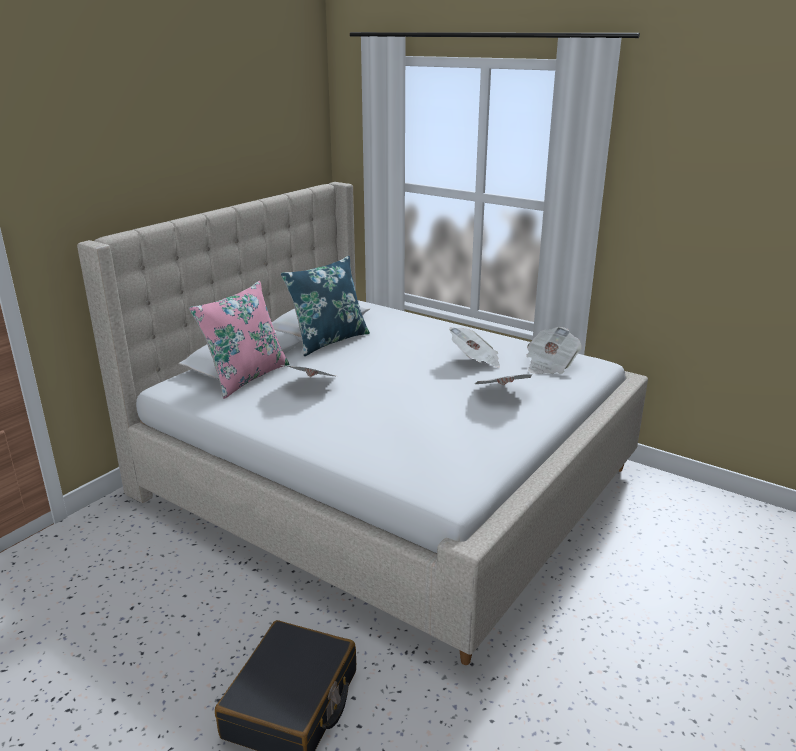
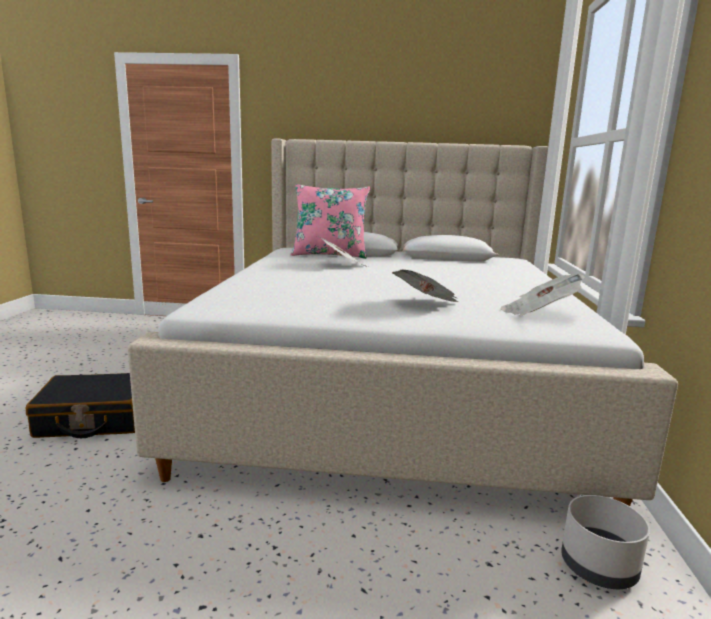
camera: 60 degrees right, 10 degrees down
blue pillow [281,256,370,356] -> none
newspaper [449,327,500,367] -> none
none -> grey planter [561,495,650,589]

